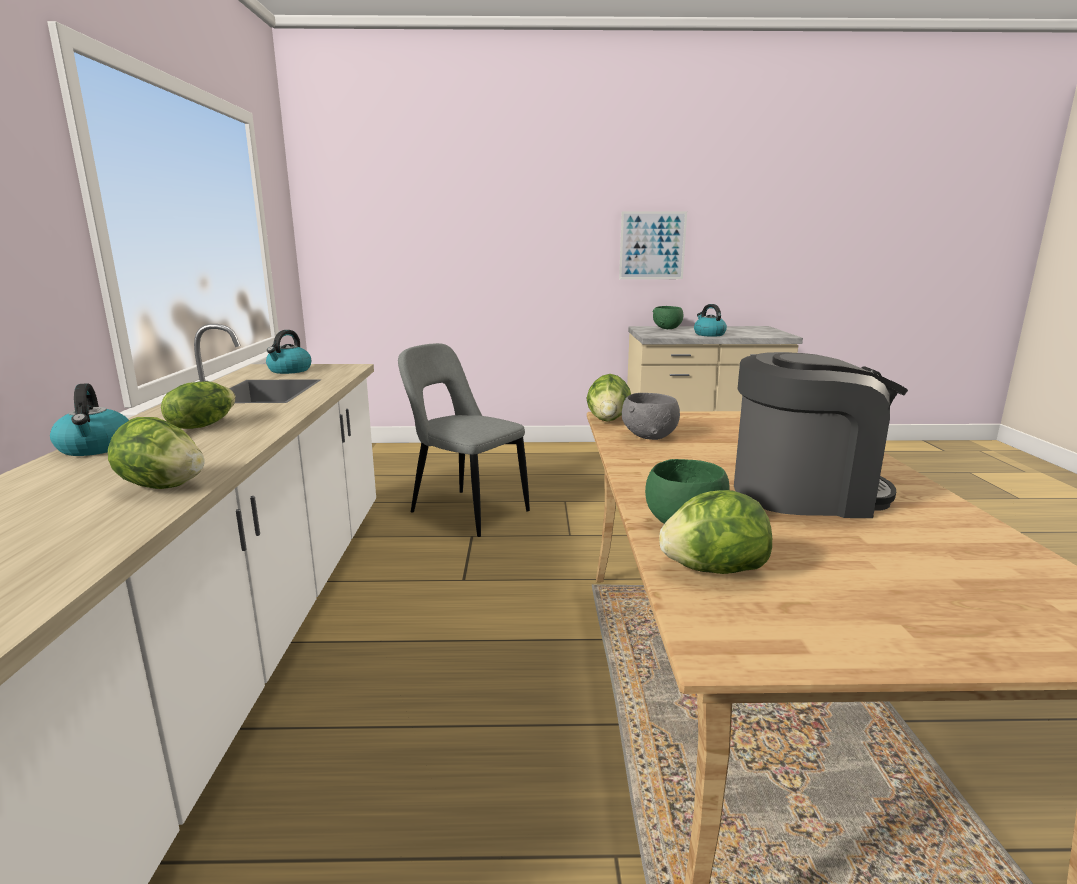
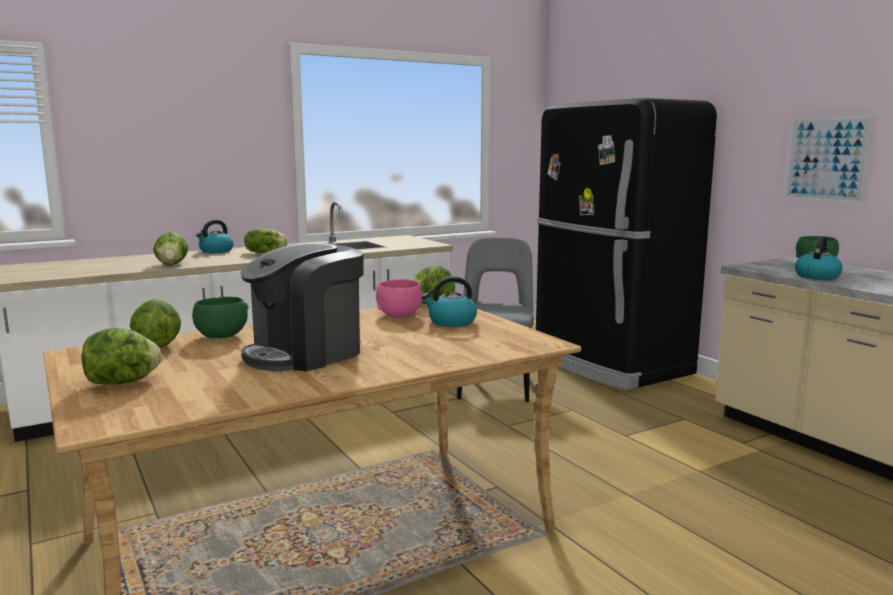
camera: 60 degrees right, 5 degrees down
kettle [266,330,311,374] -> kettle moved to [422,276,477,327]
grey bowl [622,393,680,440] -> pink bowl [376,279,422,318]
coffee machine [734,352,908,518] -> coffee machine turned 75 degrees clockwise [240,243,364,372]
none -> lettuce [82,328,161,385]
none -> black fridge [536,98,717,390]

